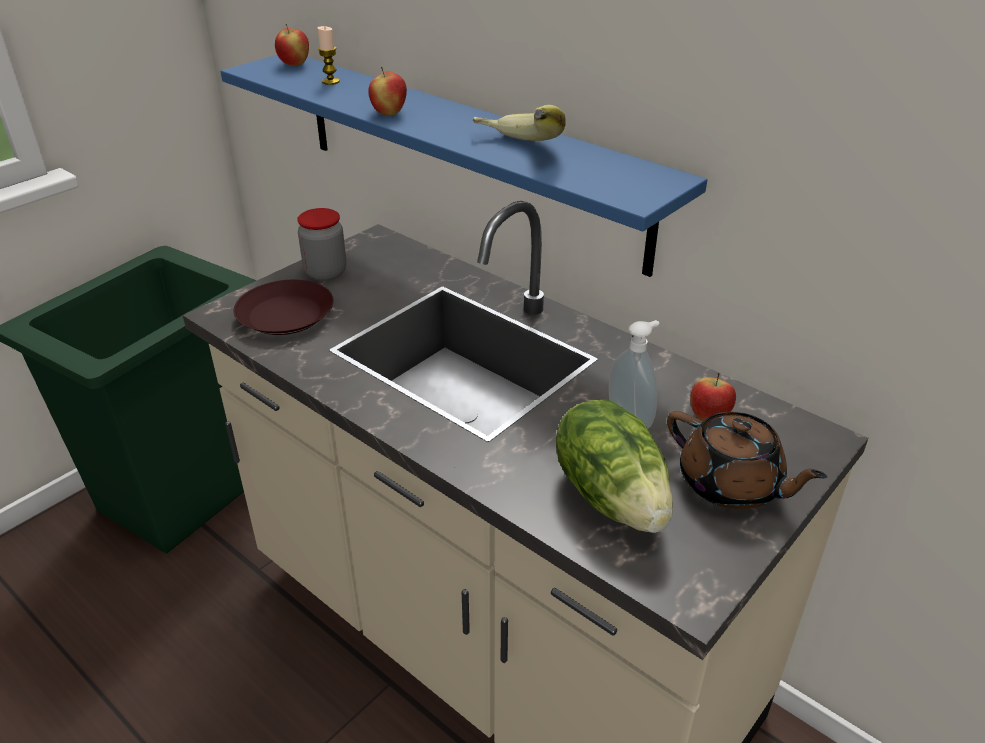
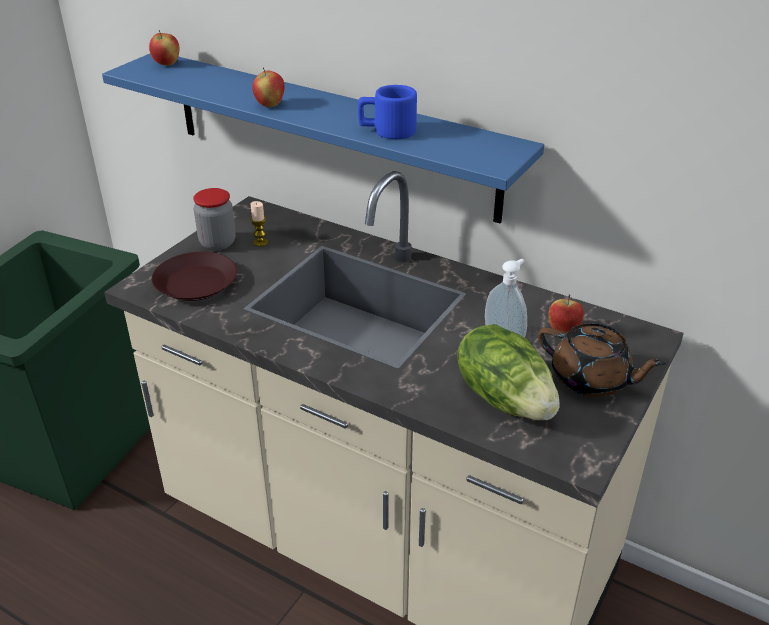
camera: 10 degrees left, 0 degrees up
candle [317,26,340,85] -> candle moved to [250,201,268,247]
banana [473,105,566,141] -> blue mug [358,85,417,139]

